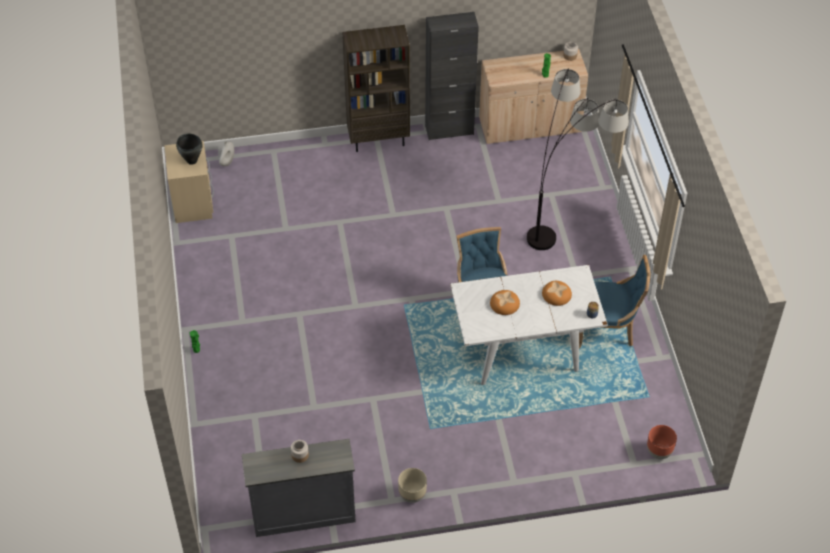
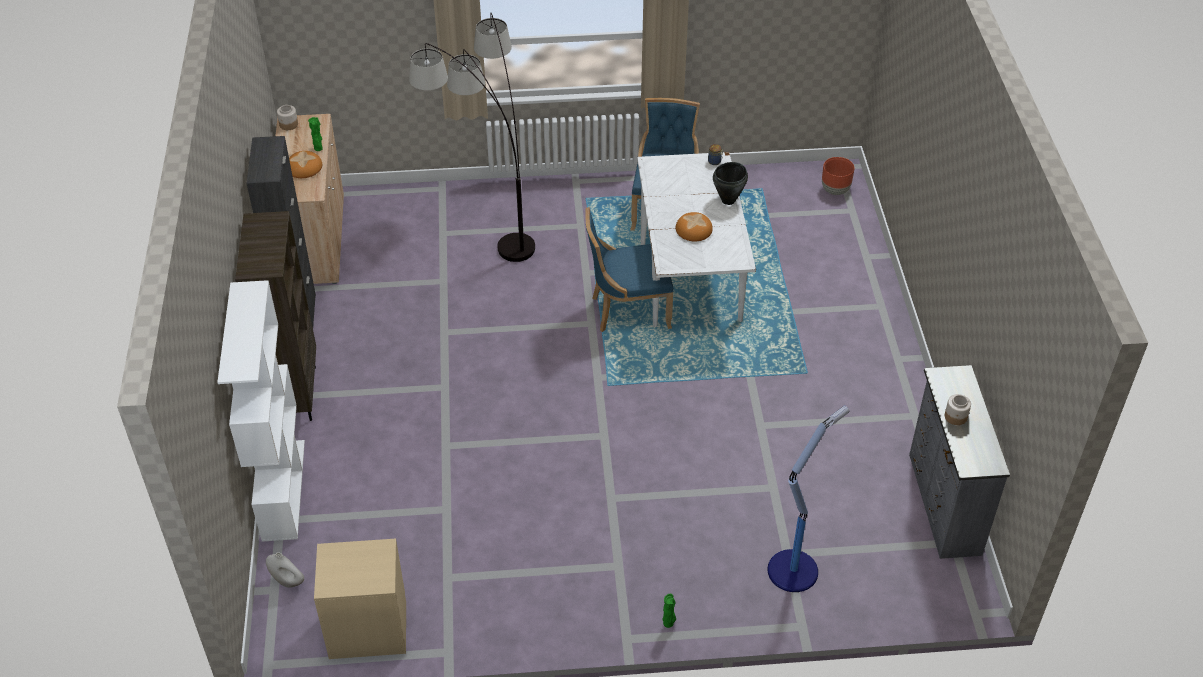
camera: 85 degrees left, 5 degrees down
black cooking pot [176,133,203,165] -> black cooking pot moved to [713,162,748,205]
beige planter [398,468,427,503] -> none
bread [542,281,572,306] -> bread moved to [289,151,322,178]
none -> white bookcase [217,280,305,542]
none -> floor lamp [767,406,849,592]

